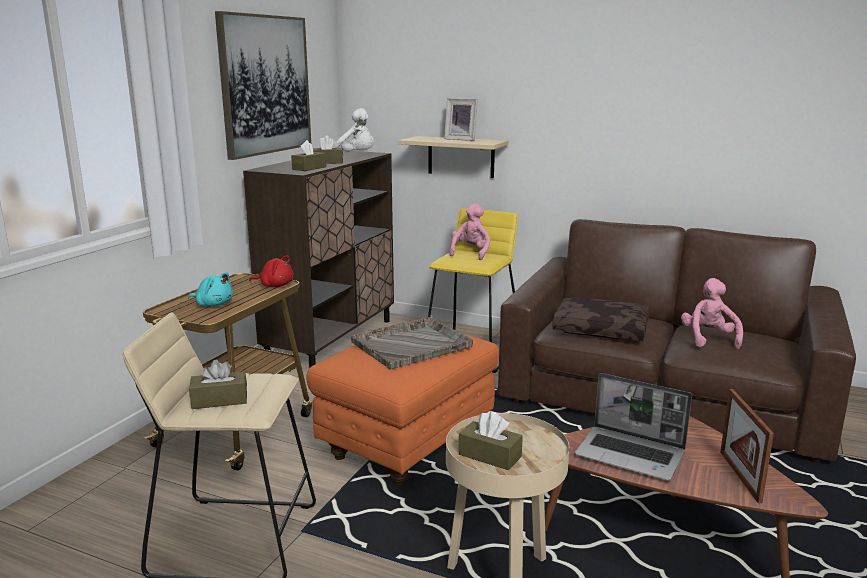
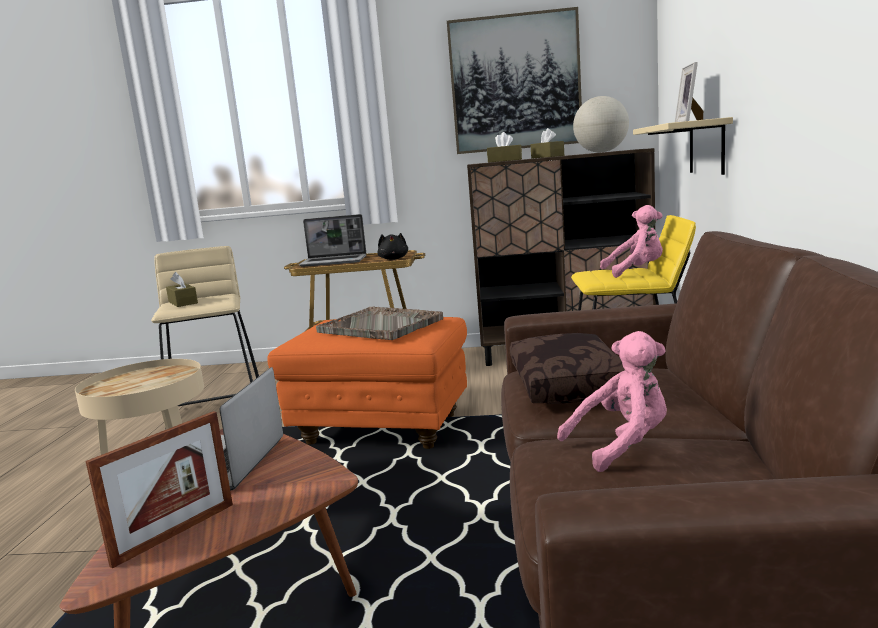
camera: 70 degrees right, 5 degrees down
turquoise plush toy [188,272,233,306] -> laptop [299,214,366,267]
red plush toy [249,255,294,287] -> black plush toy [377,233,408,260]
white plush toy [332,108,374,153] -> globe [573,96,629,152]
brown tissue box [459,411,523,470] -> none
picture frame [720,389,774,503] -> picture frame turned 150 degrees clockwise [86,411,233,569]

